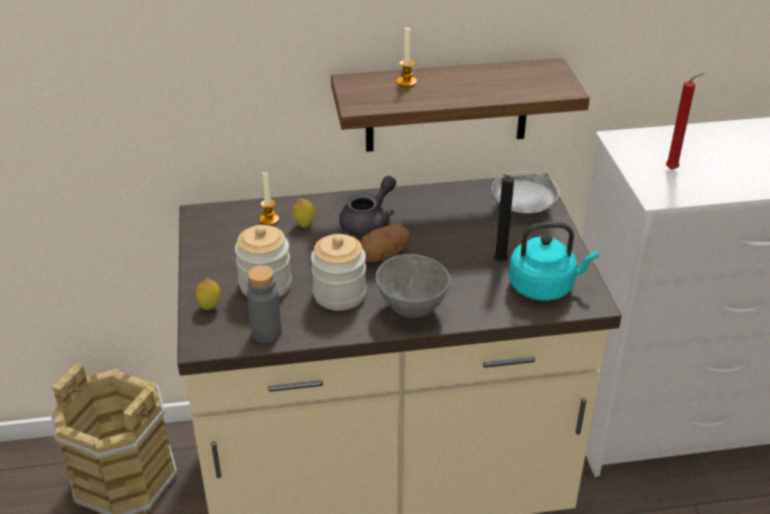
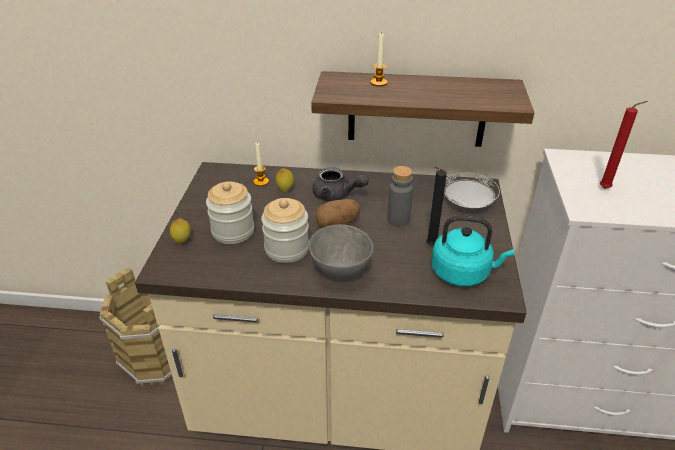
camera: 15 degrees right, 0 degrees up
grey bottle [247,265,281,343] -> grey bottle moved to [387,166,413,227]
grey teapot [339,176,396,236] -> grey teapot turned 60 degrees clockwise [312,167,369,201]

